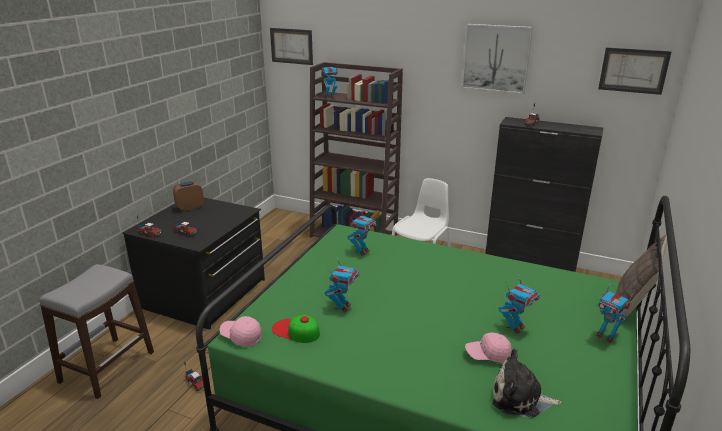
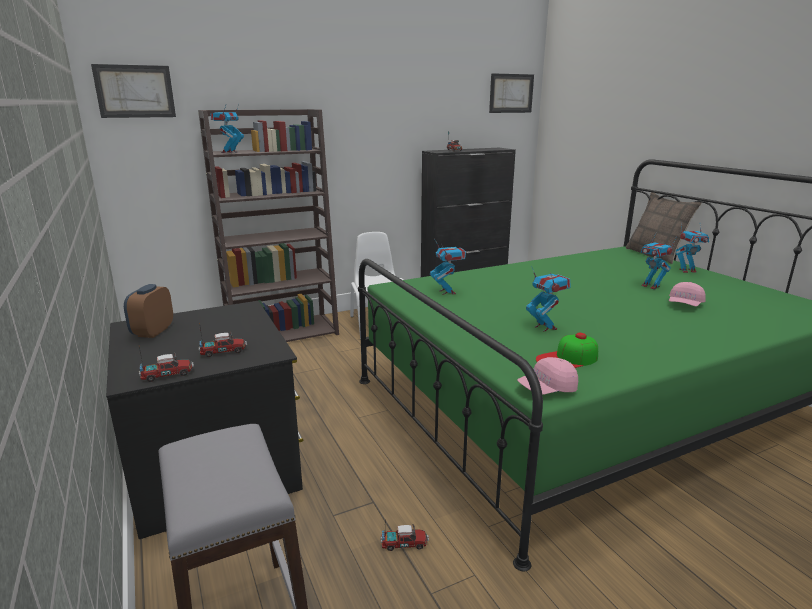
camera: 50 degrees left, 5 degrees down
picture [462,24,533,94] -> none
plush toy [492,349,562,418] -> none
toy robot [499,273,540,334] -> toy robot turned 150 degrees clockwise [641,234,676,290]

